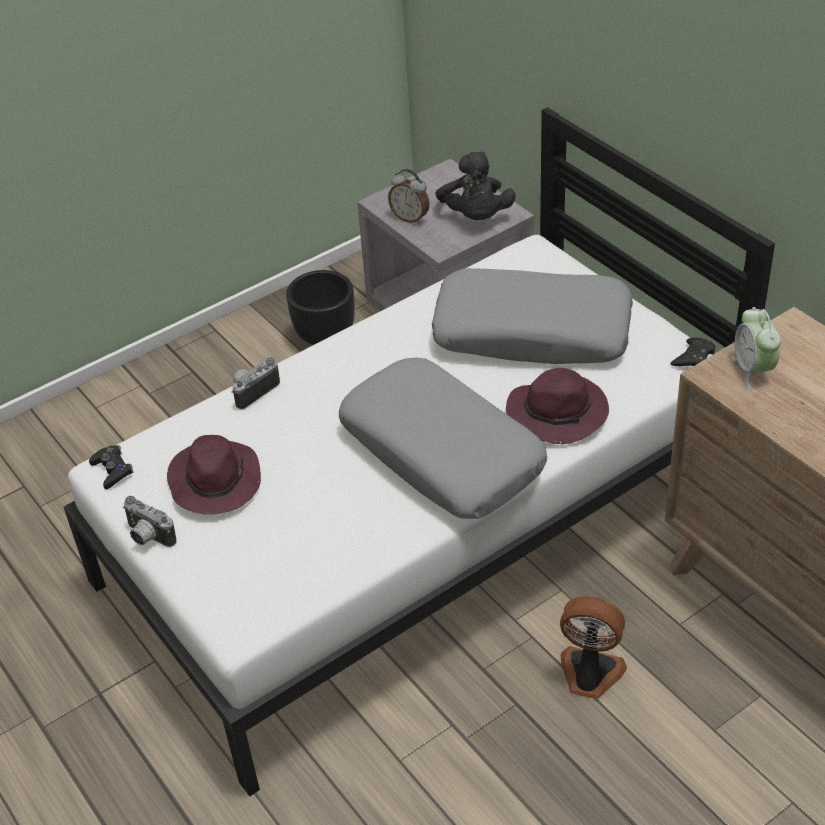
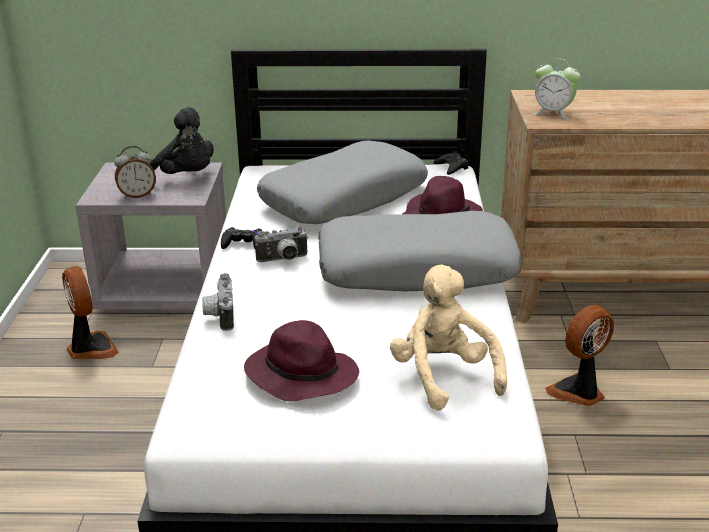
camera: 55 degrees left, 15 degrees down
black game controller [89,445,134,489] -> black game controller moved to [221,227,262,249]
camera [123,496,177,547] -> camera moved to [255,227,308,262]
black planter [286,270,355,345] -> fan [62,266,119,359]
none -> beige plush toy [390,265,507,411]

